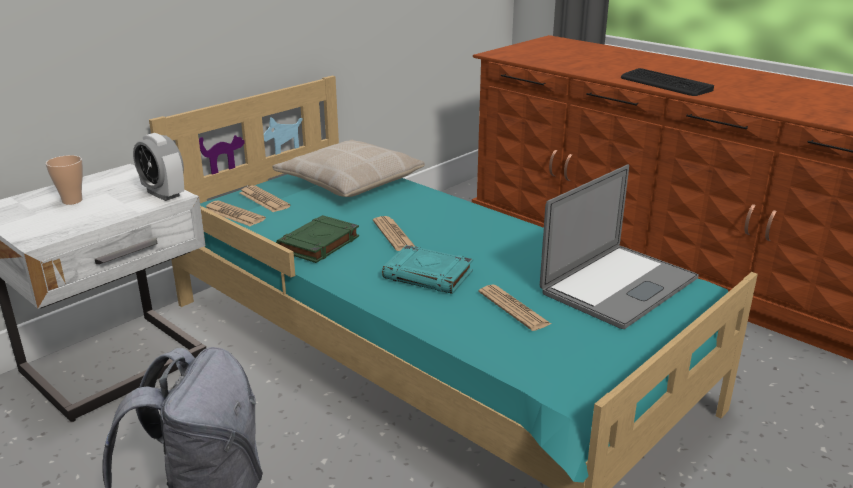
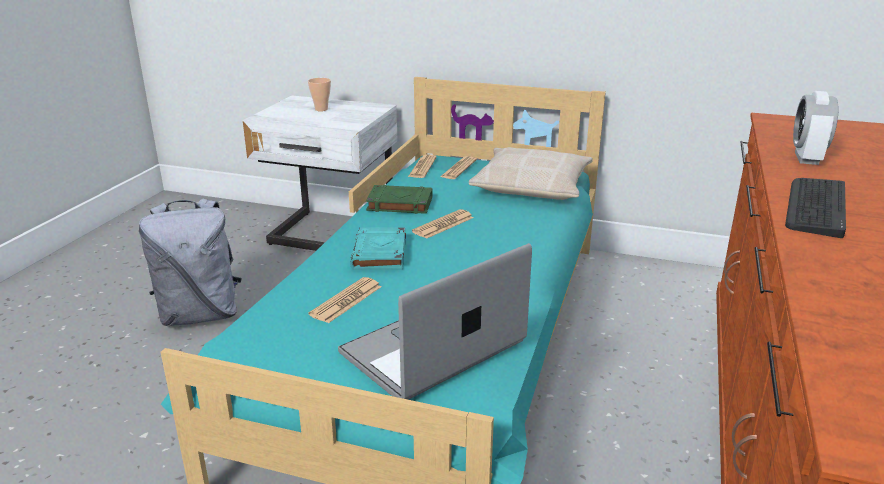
camera: 65 degrees right, 0 degrees up
alarm clock [133,133,184,201] -> alarm clock moved to [793,91,838,165]
laptop [540,164,699,329] -> laptop turned 120 degrees clockwise [338,243,532,400]

